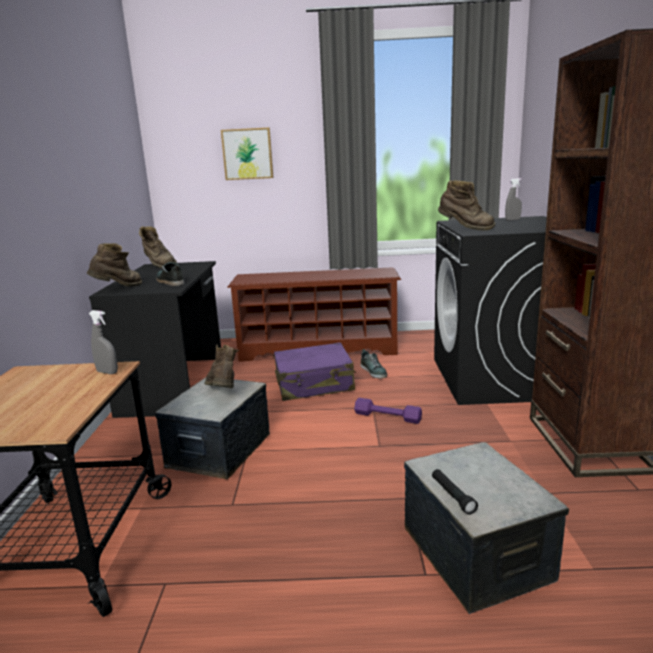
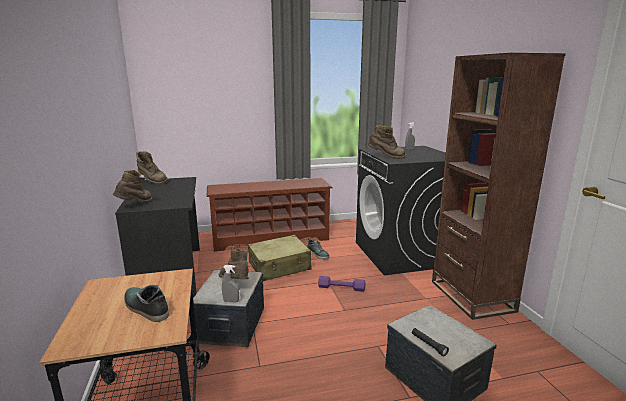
camera: 15 degrees left, 0 degrees up
grey spray bottle [89,310,118,374] -> grey spray bottle moved to [222,265,239,303]
shoe [156,262,184,286] -> shoe moved to [124,285,169,322]
picture [221,128,273,180] -> none
purple suitcase [274,342,356,401] -> beige suitcase [248,235,312,281]

